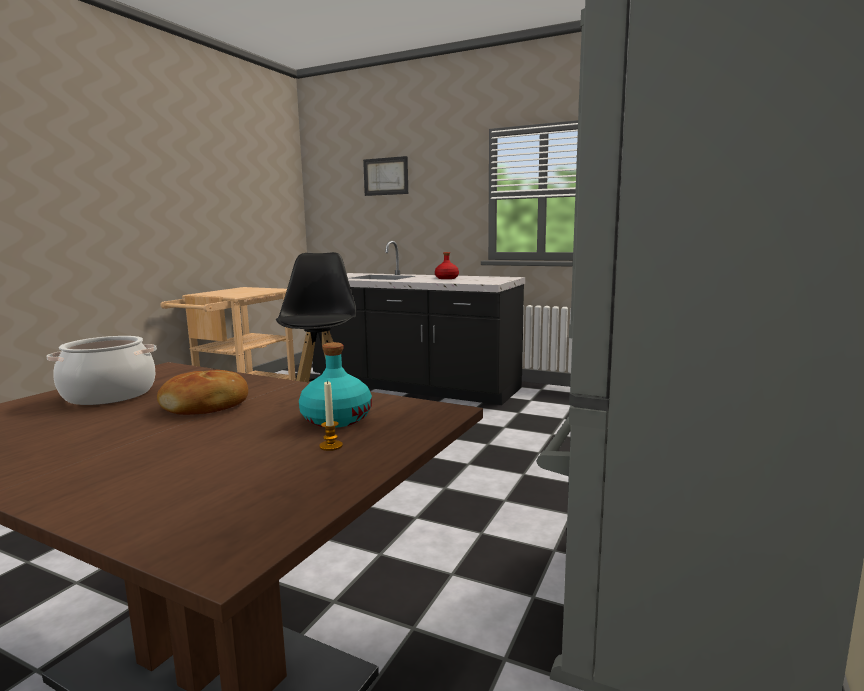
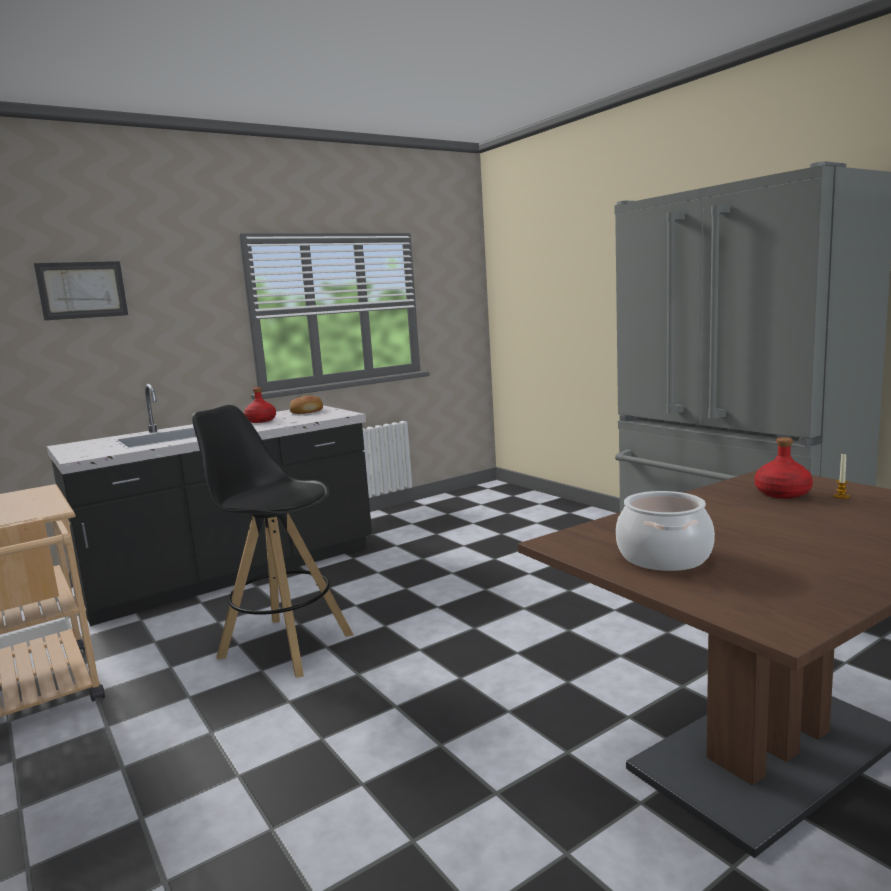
camera: 60 degrees left, 0 degrees up
bread [157,370,248,415] -> bread moved to [290,395,323,414]
turquoise bottle [299,342,372,428] -> red bottle [754,437,813,499]

